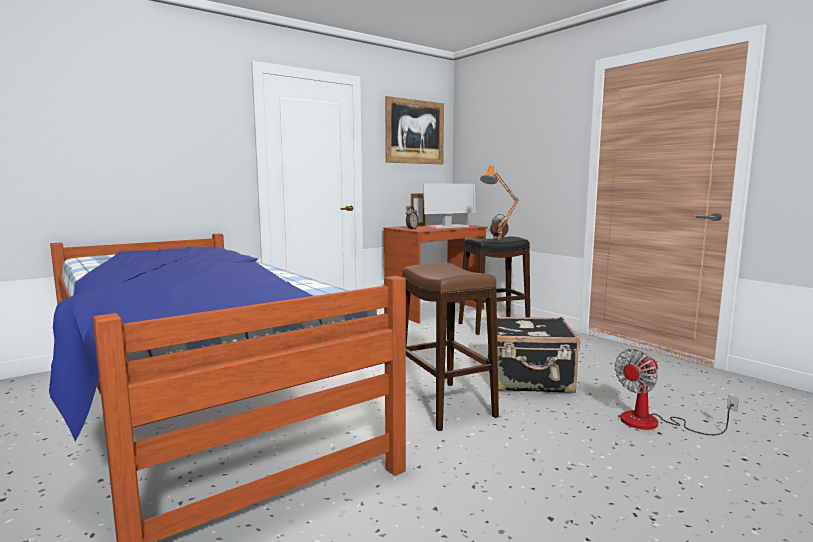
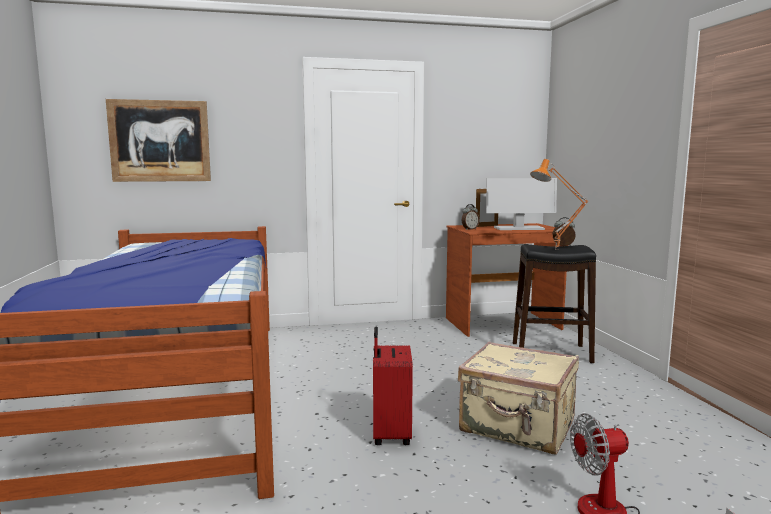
camera: 25 degrees right, 0 degrees up
picture [385,96,444,164] -> picture moved to [106,99,211,182]
brown stool [402,263,499,431] -> red suitcase [373,326,413,445]
black suitcase [488,317,580,393] -> beige suitcase [458,341,579,455]

